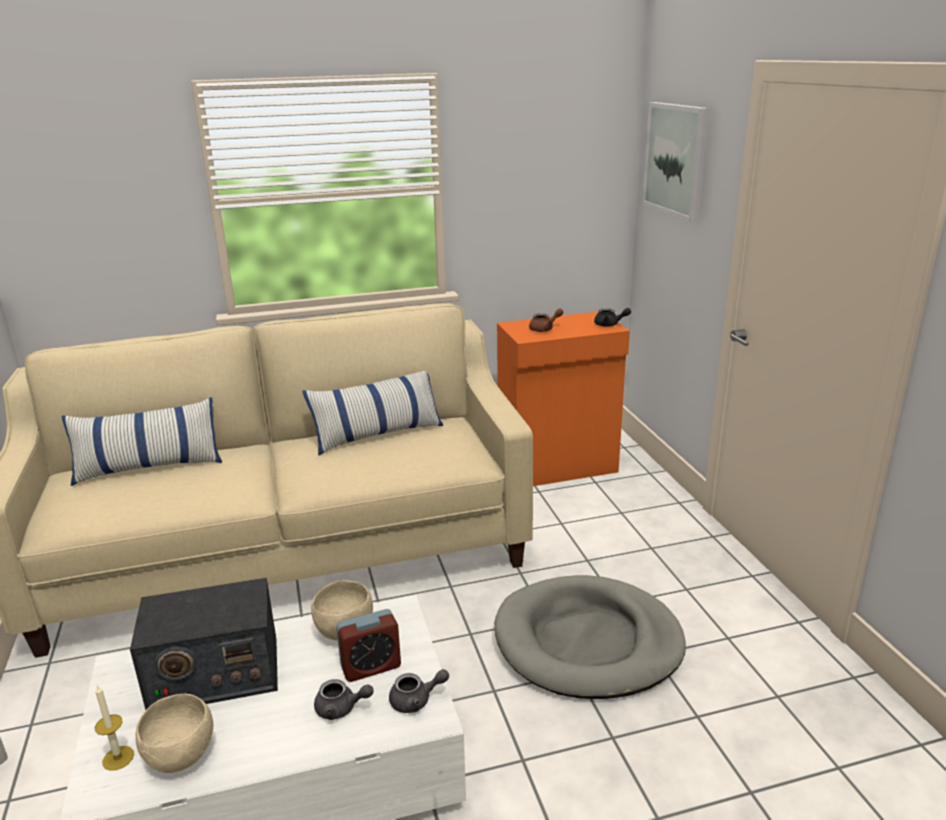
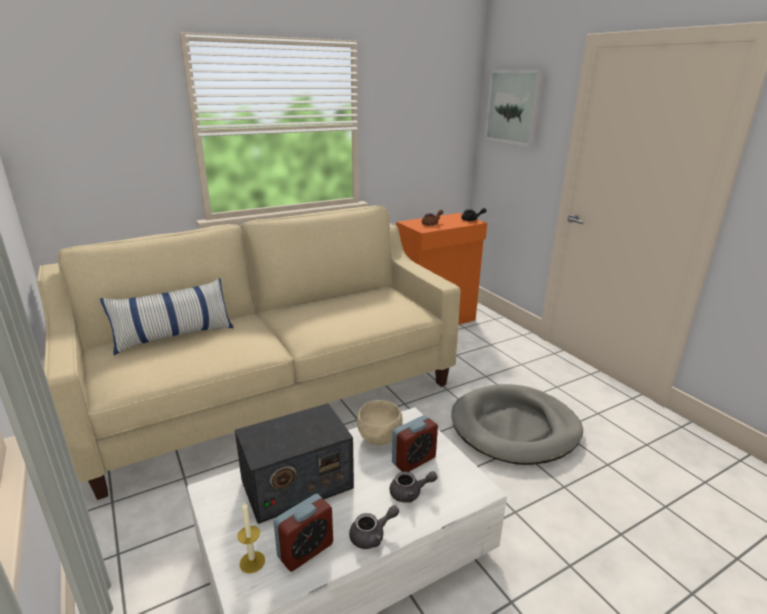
camera: 15 degrees left, 0 degrees up
beige bowl [136,694,213,773] -> alarm clock [274,494,333,572]
pillow [302,371,443,455] -> none
grey teapot [389,669,449,713] -> grey teapot moved to [349,505,399,549]

